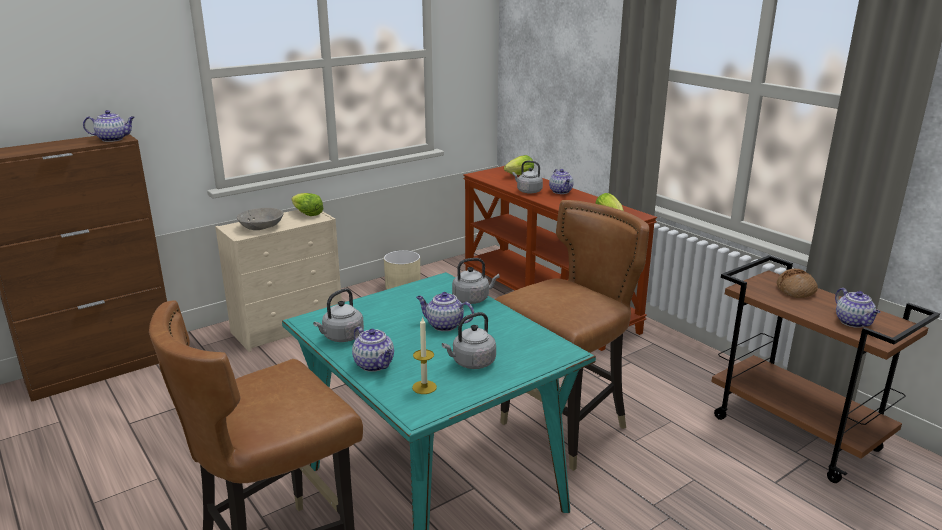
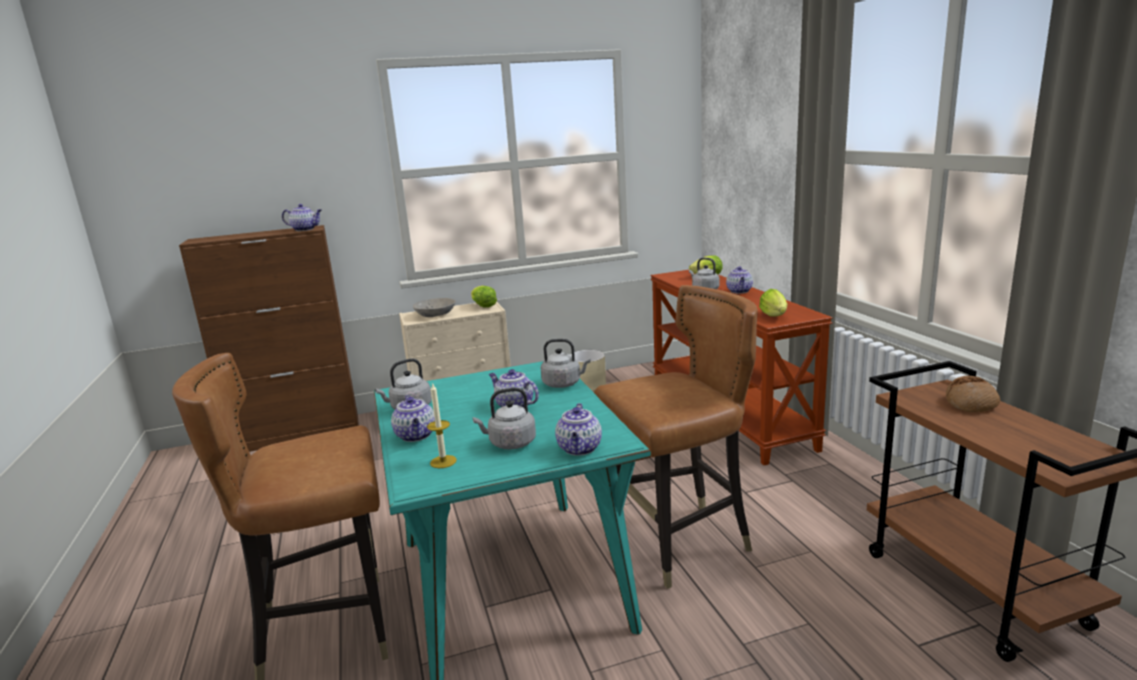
camera: 20 degrees right, 5 degrees down
teapot [835,288,881,328] -> teapot moved to [555,403,602,456]

